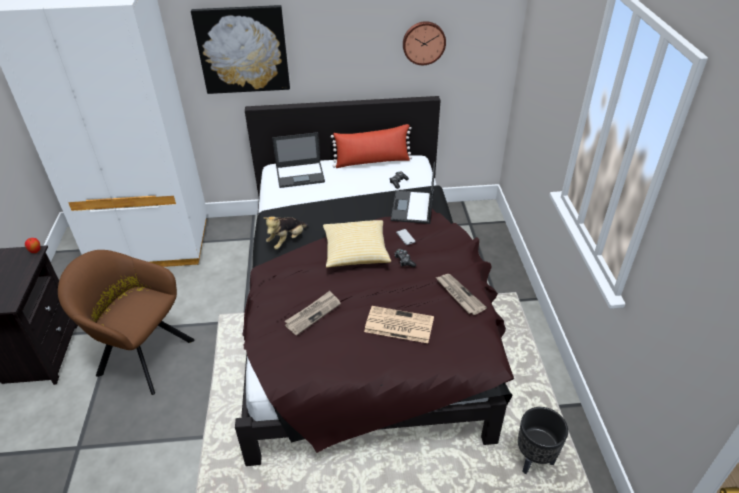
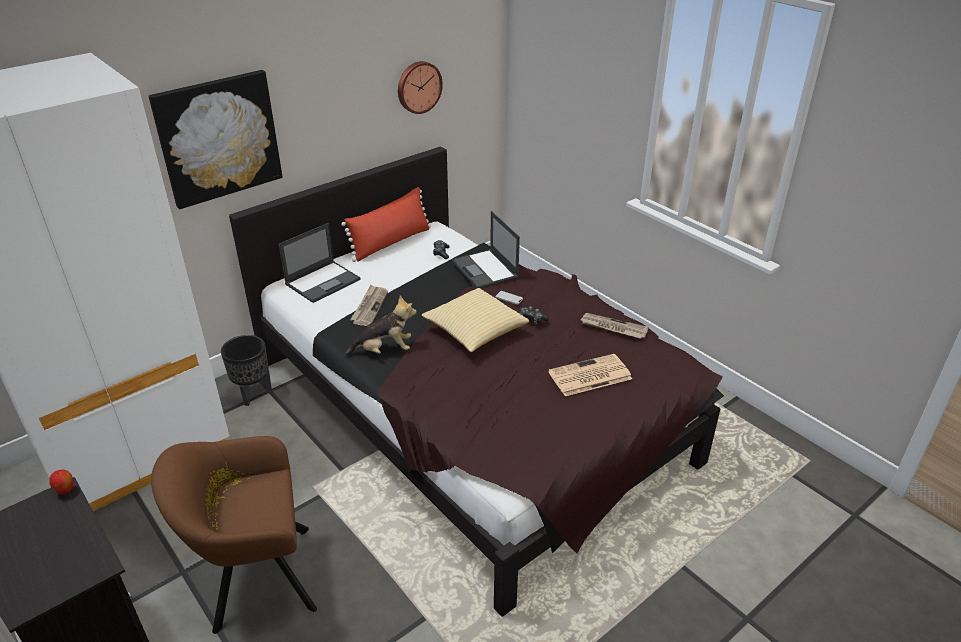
camera: 35 degrees left, 5 degrees down
plush toy [264,217,308,249] -> plush toy turned 105 degrees counterclockwise [344,296,417,356]
newspaper [285,291,341,335] -> newspaper moved to [350,285,388,326]
black planter [518,407,568,474] -> black planter moved to [221,335,272,406]

